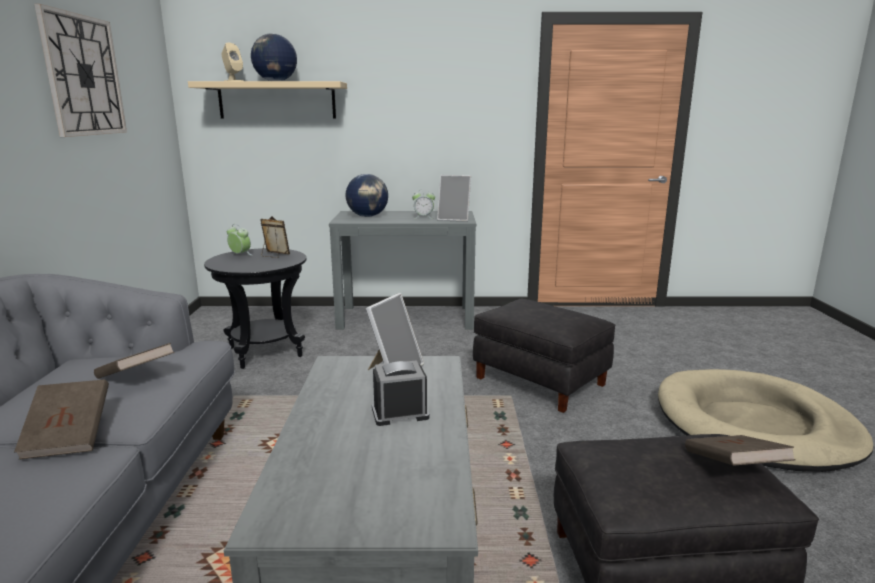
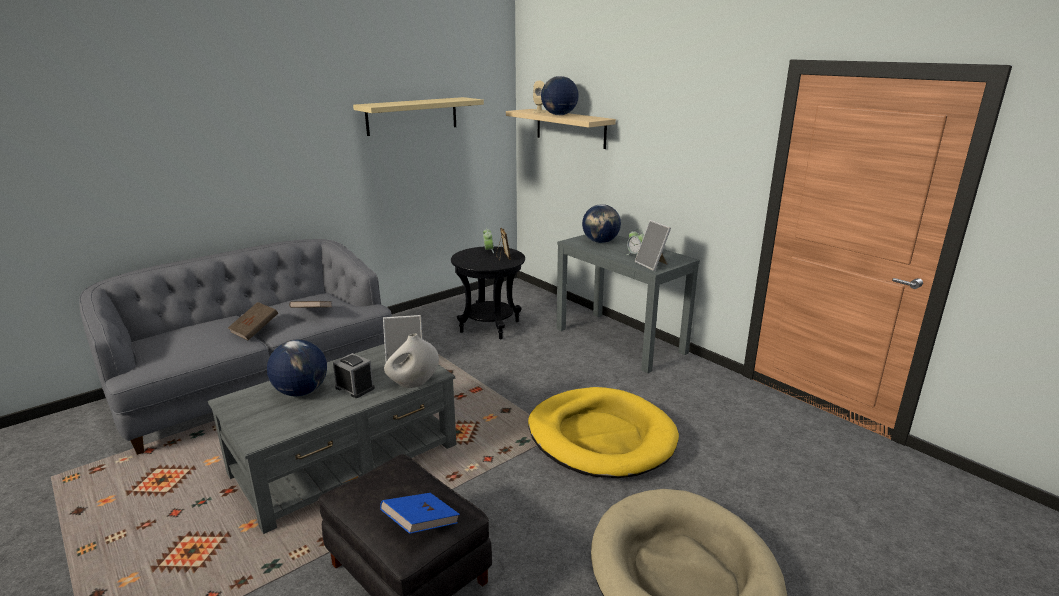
camera: 50 degrees right, 5 degrees up
wall clock [34,4,127,137] -> beige shelf [353,97,484,136]
black ottoman [473,299,615,413] -> yellow dog bed [528,387,679,478]
brown book [685,435,796,466] -> blue book [380,493,460,534]
none -> globe [267,340,327,396]
none -> white vase [384,334,439,388]

